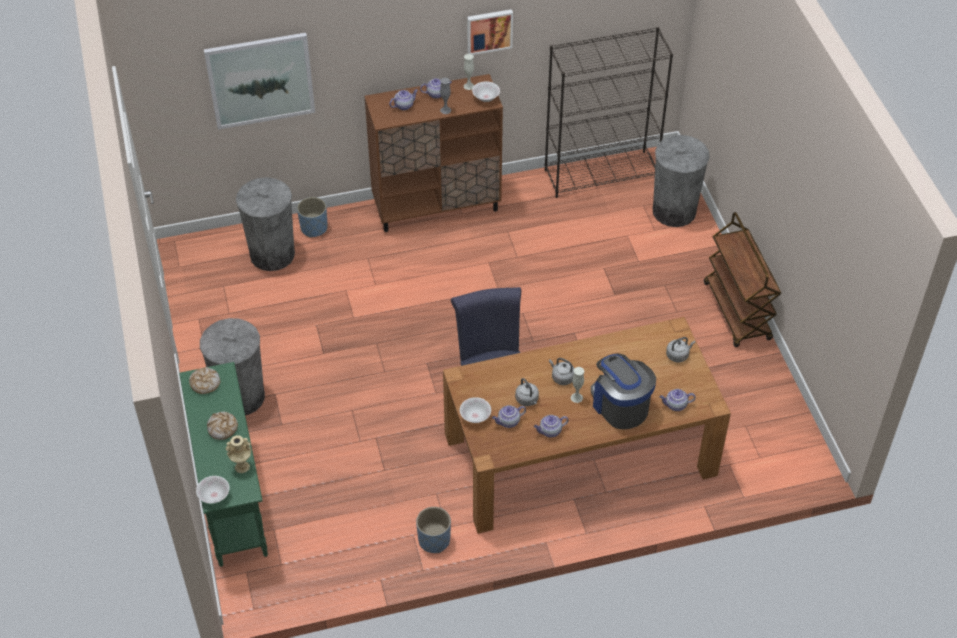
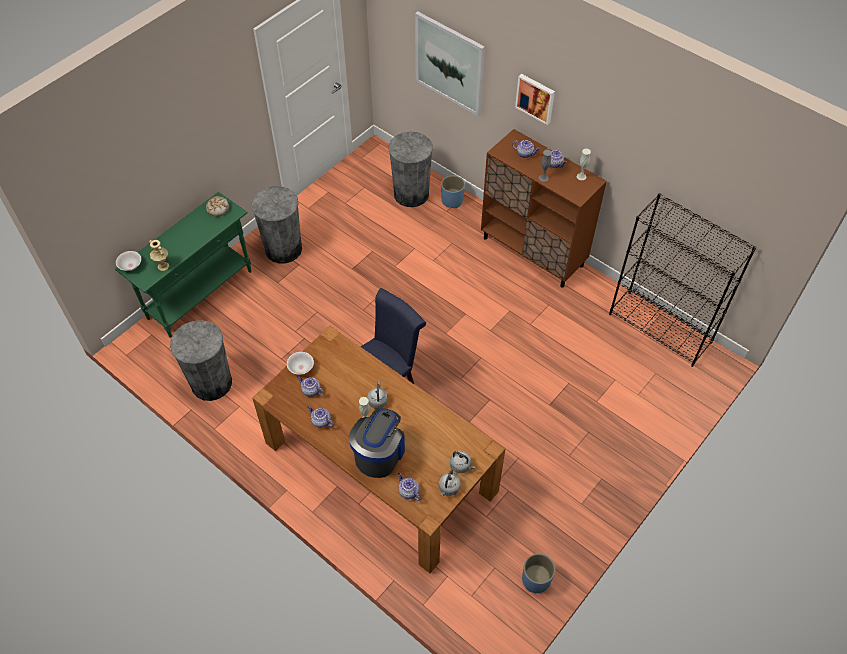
camera: 55 degrees right, 5 degrees up
bread [207,412,238,440] -> none
blue planter [416,507,451,553] -> blue planter moved to [522,553,555,593]
picture [467,9,513,55] -> picture moved to [515,74,555,125]
white bowl [472,81,500,102] -> none
grey kettle [515,378,539,406] -> grey kettle moved to [439,470,461,496]
grey trash can [653,135,710,227] -> grey trash can moved to [170,320,232,401]
brown cart [704,212,782,347] -> none

